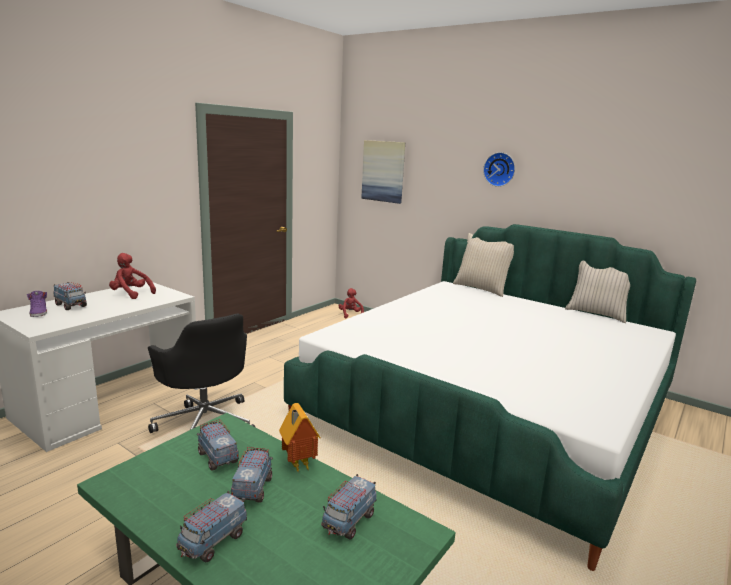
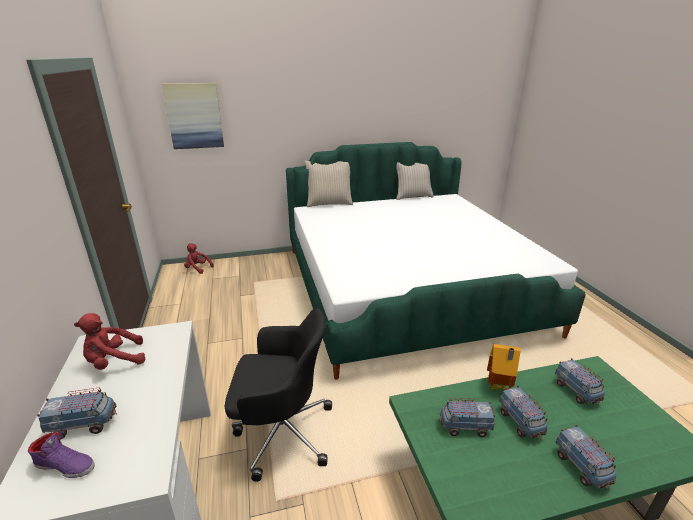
camera: 50 degrees left, 10 degrees up
toy truck [231,447,273,503] -> toy truck turned 150 degrees counterclockwise [499,386,548,439]
wall clock [483,152,515,187] -> none

